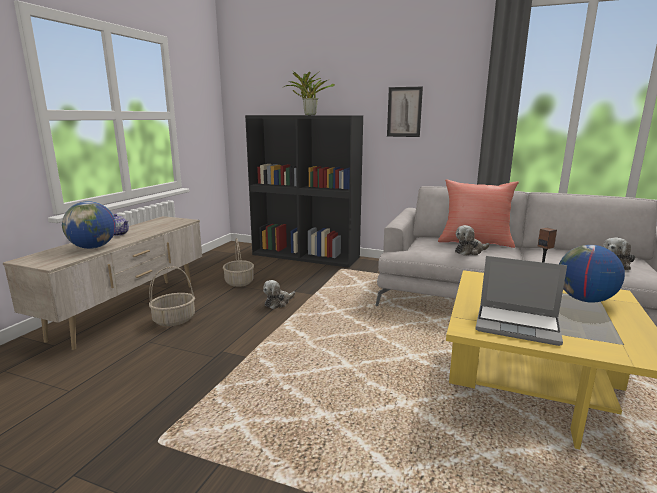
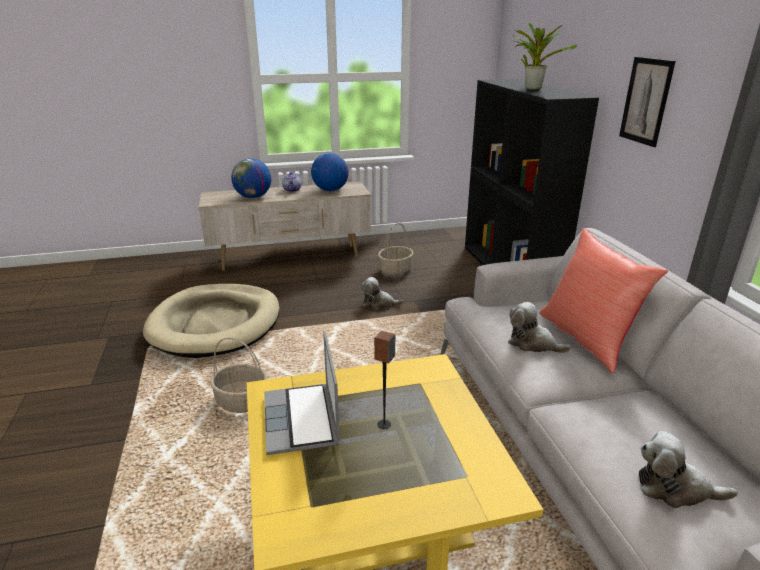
camera: 55 degrees right, 10 degrees up
basket [149,266,195,326] -> basket moved to [210,338,268,413]
globe [559,245,625,303] -> globe moved to [311,153,349,191]
none -> beige dog bed [143,284,279,358]

